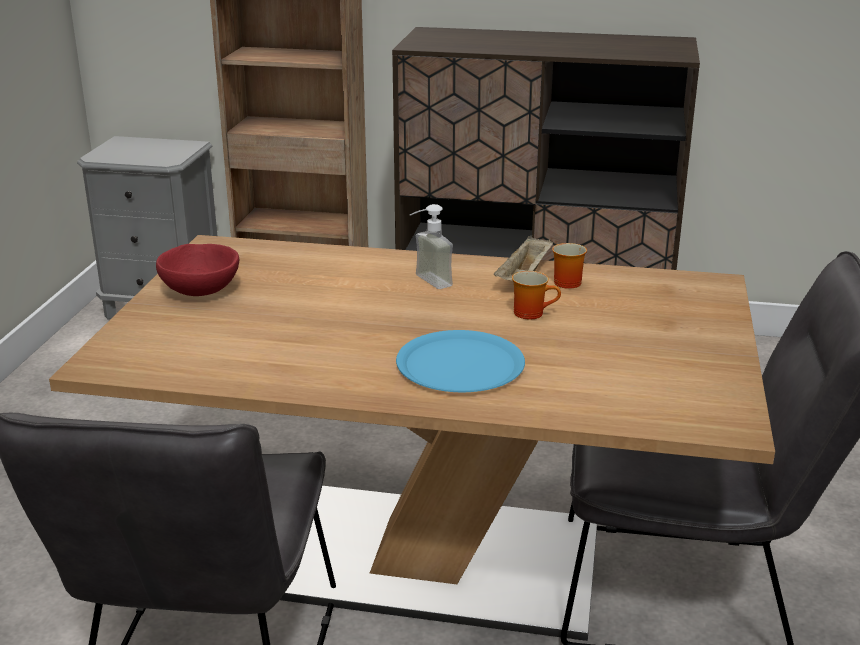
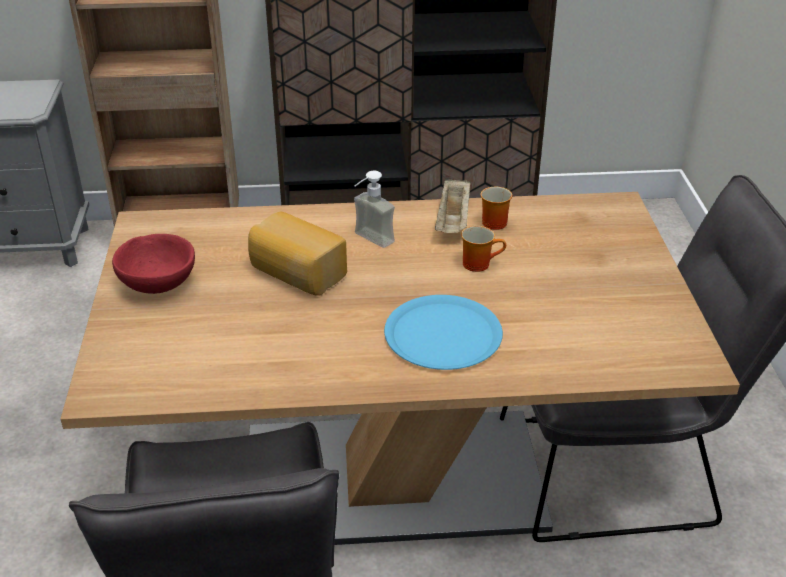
camera: 15 degrees left, 10 degrees up
none -> bread [248,211,347,296]

